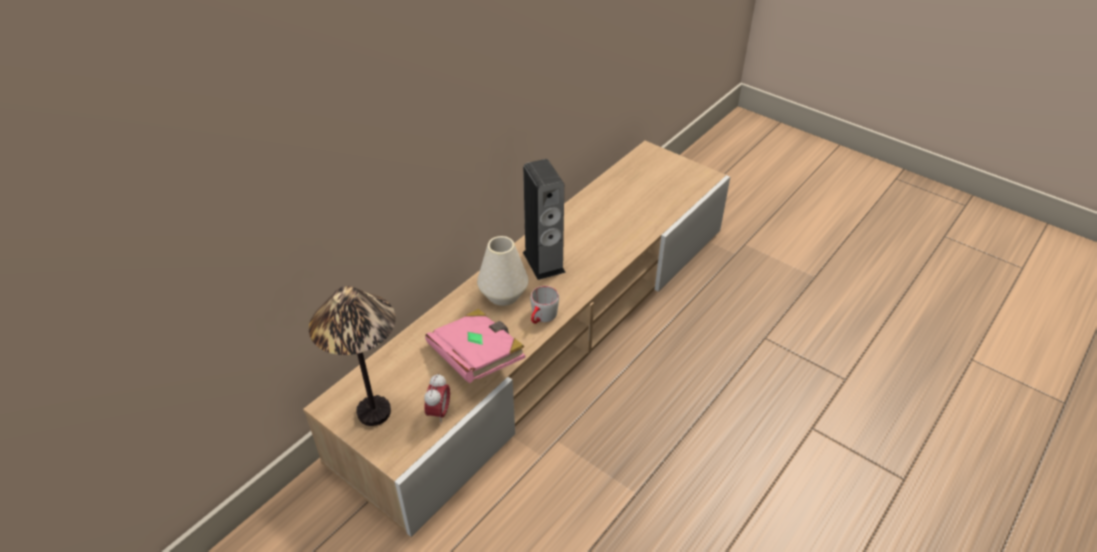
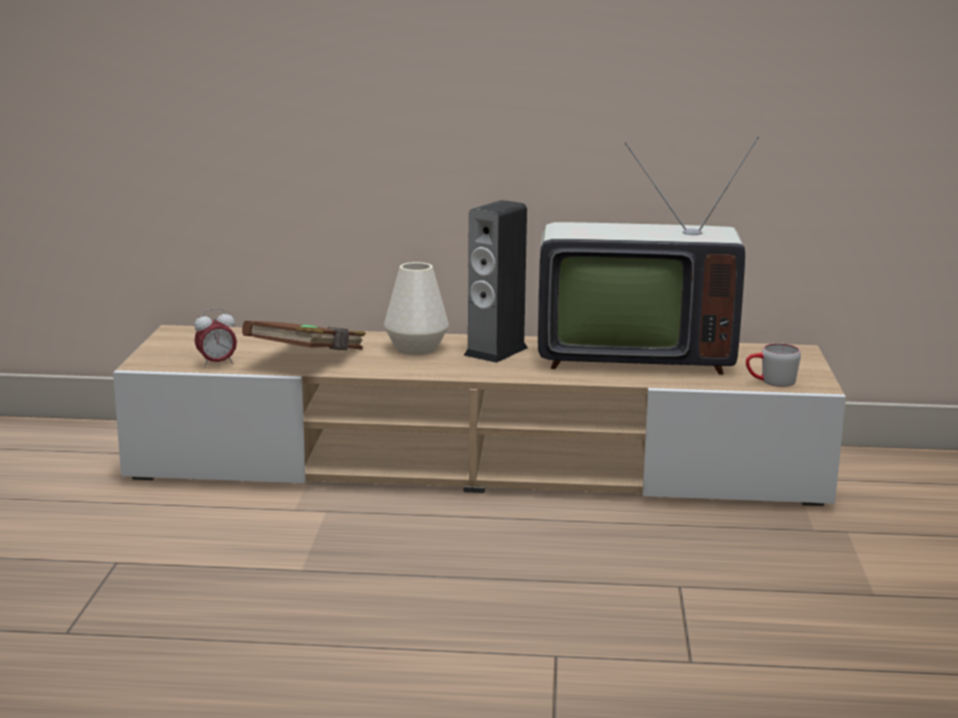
camera: 55 degrees right, 25 degrees down
table lamp [309,286,396,426] -> none
pink book [425,309,526,383] -> brown book [242,321,366,350]
grey mug [530,286,559,324] -> grey mug moved to [746,343,801,387]
none -> television [538,136,759,375]

